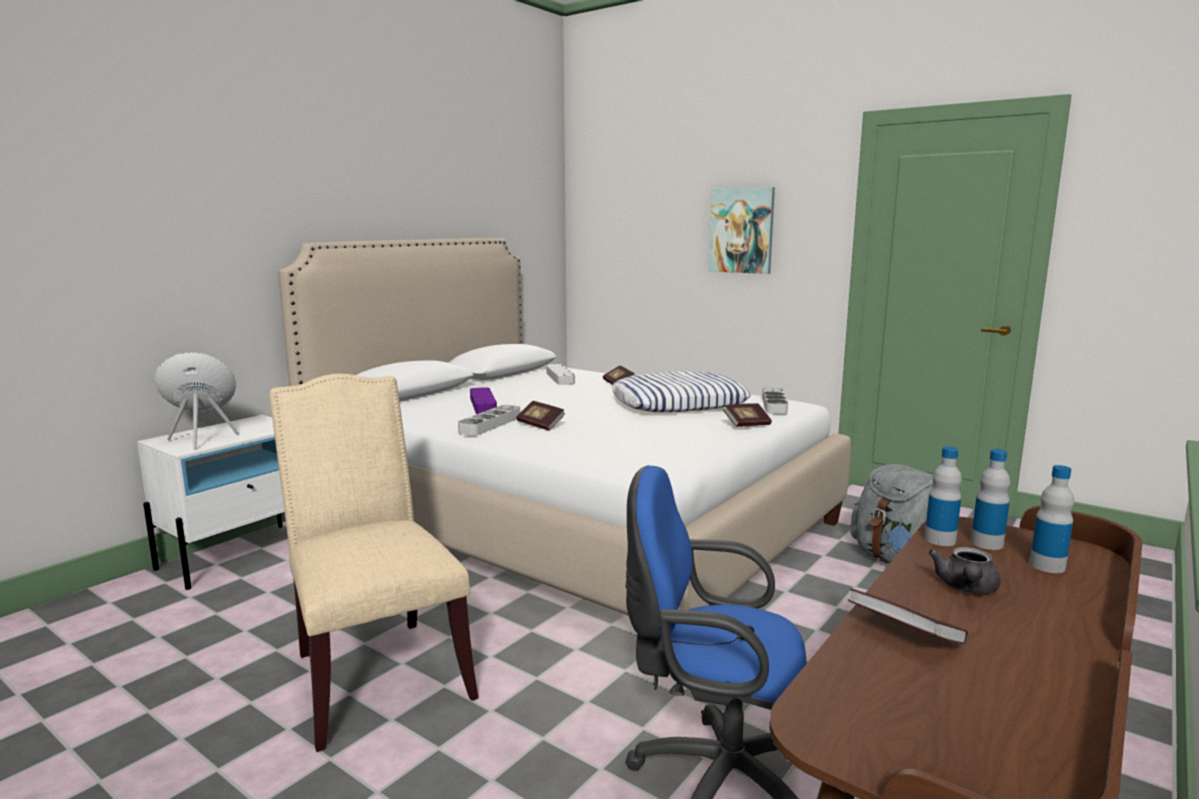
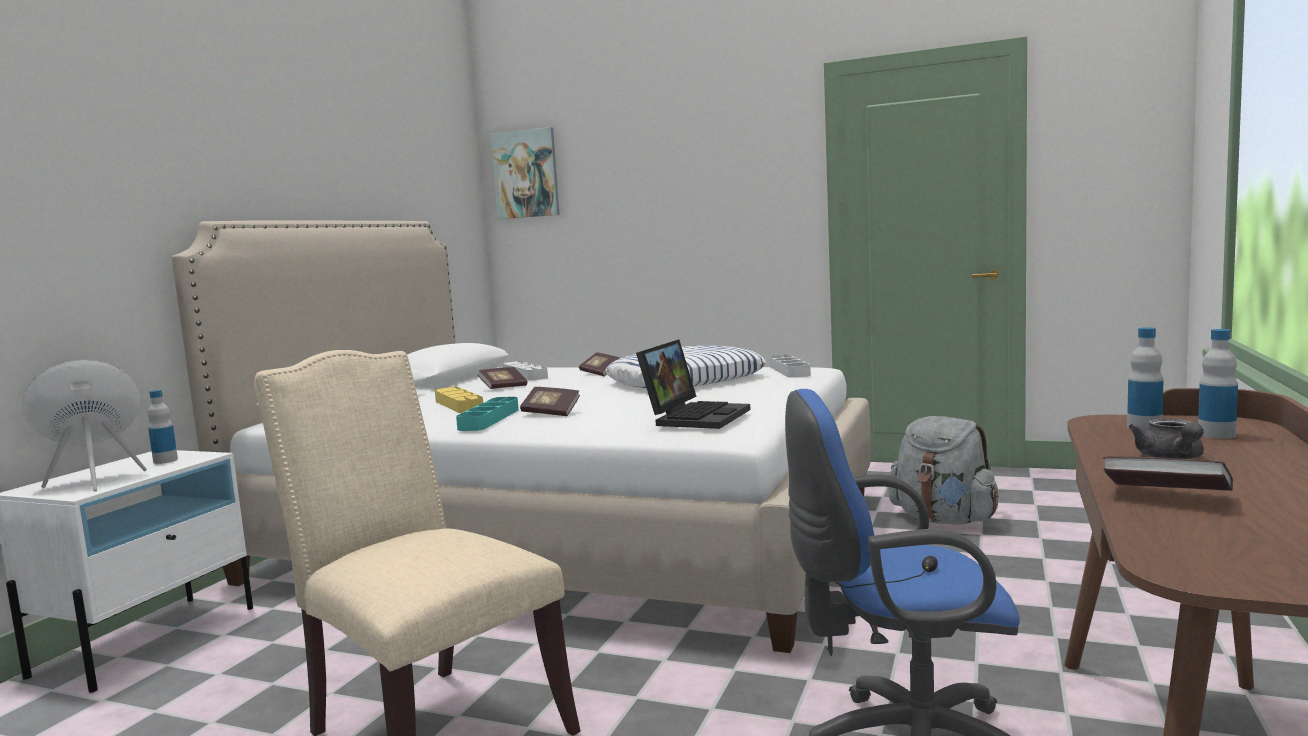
camera: 15 degrees left, 5 degrees down
grey tray [458,405,520,436] -> turquoise tray [456,397,519,431]
purple tray [470,387,497,414] -> yellow tray [435,387,483,413]
picture [708,187,775,274] -> picture moved to [490,127,560,219]
book [723,403,772,427] -> book moved to [478,367,527,389]
bottle [925,446,962,546] -> bottle moved to [147,390,178,464]
none -> laptop [636,340,751,429]

